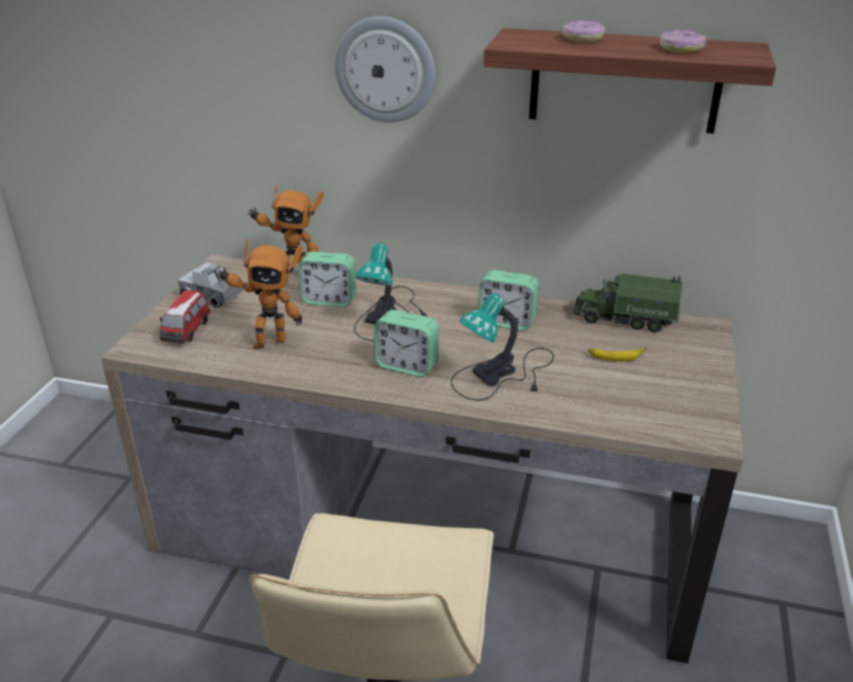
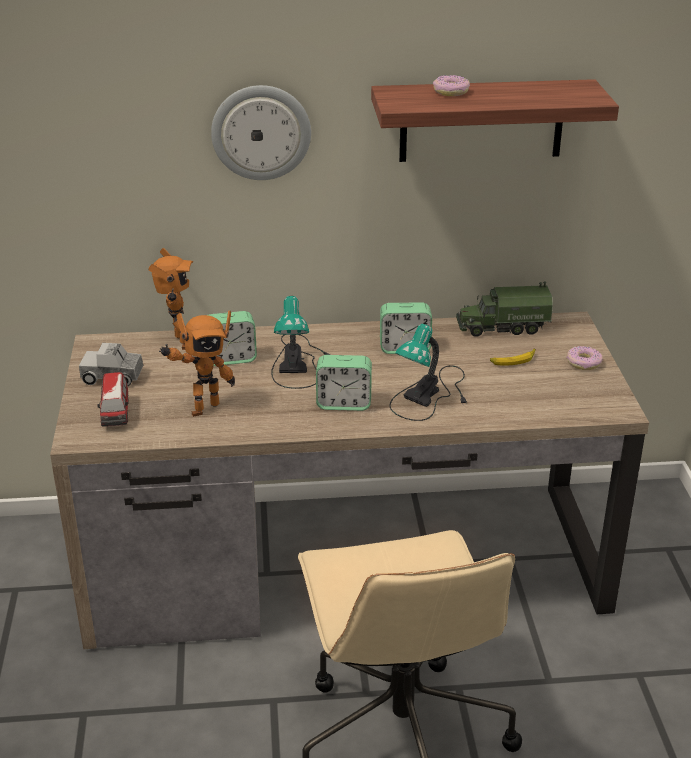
camera: 20 degrees left, 0 degrees up
toy robot [247,184,324,282] -> toy robot turned 75 degrees counterclockwise [149,248,193,350]
donut [659,29,706,53] -> donut moved to [566,346,603,370]

